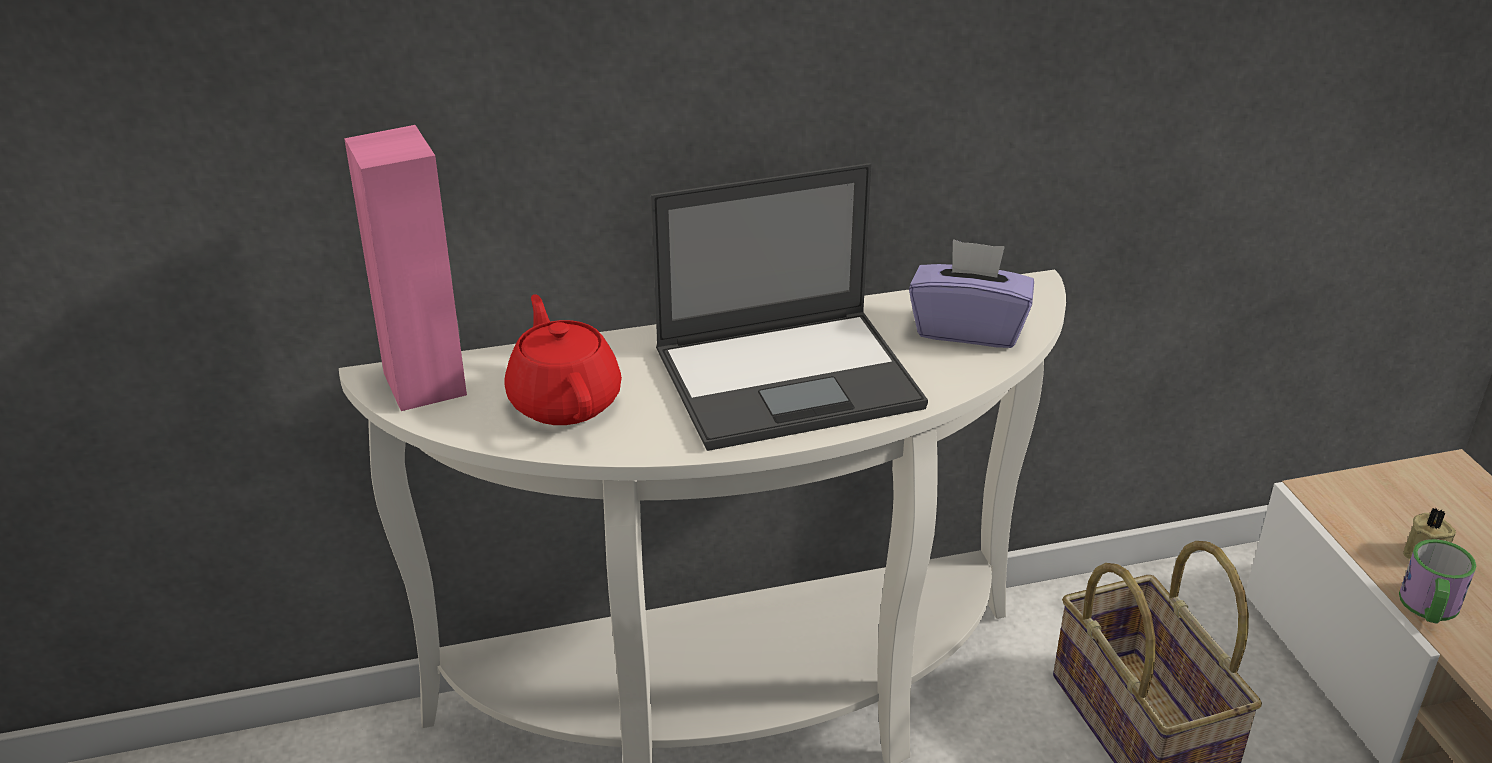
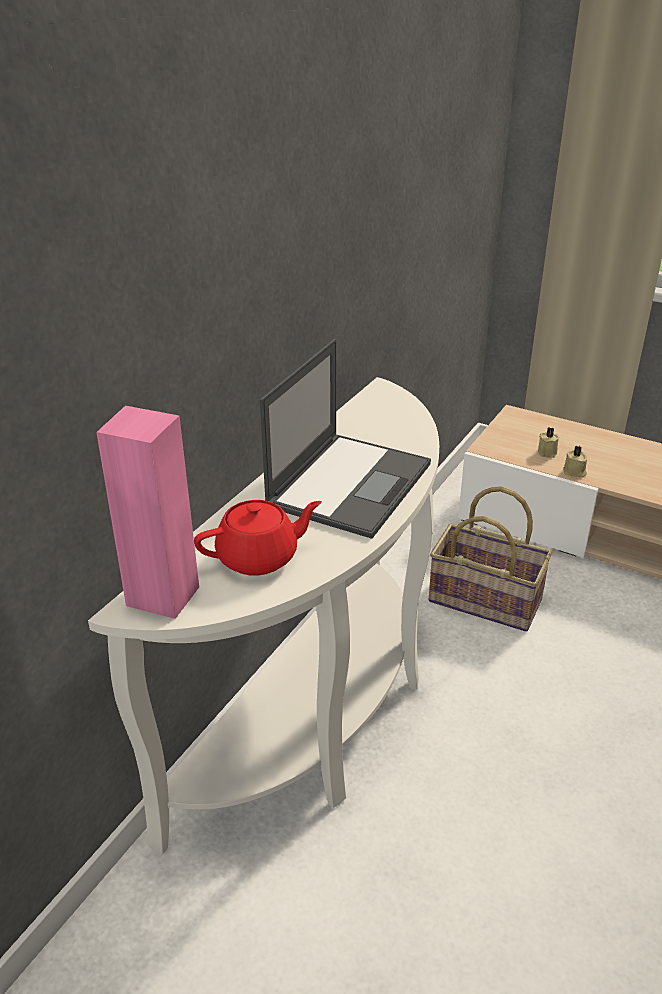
camera: 45 degrees left, 0 degrees up
red teapot [504,294,622,425] -> red teapot turned 135 degrees clockwise [194,500,322,576]
purple tissue box [909,239,1034,348] -> none
mug [1399,539,1476,624] -> beige candle [563,446,587,478]

